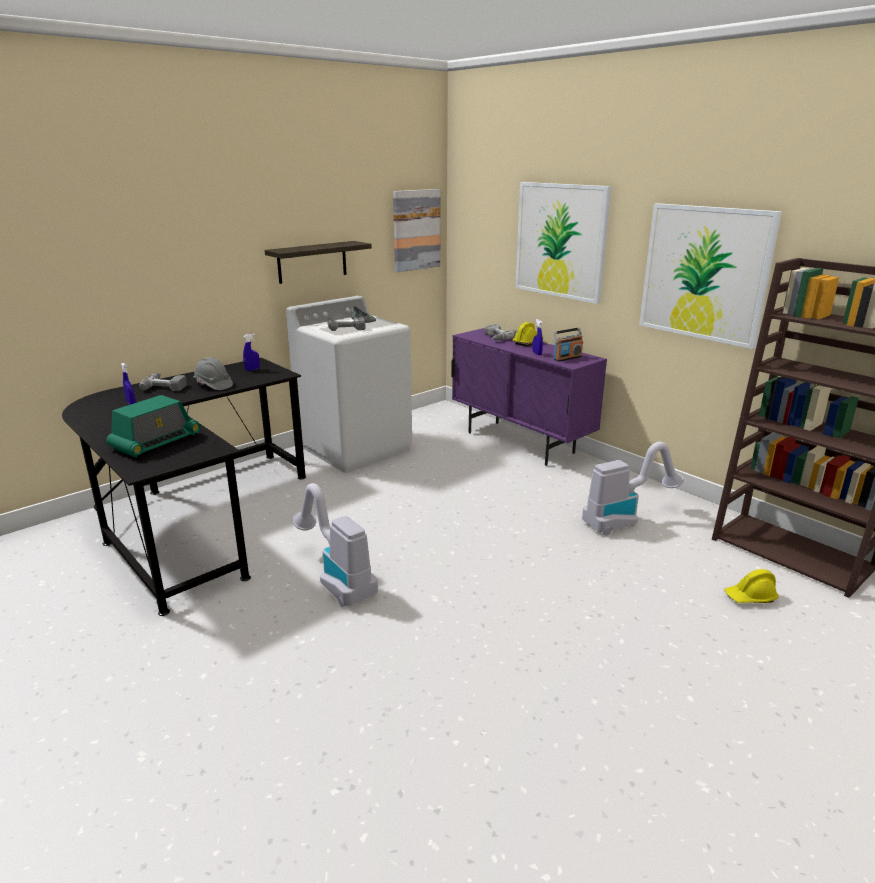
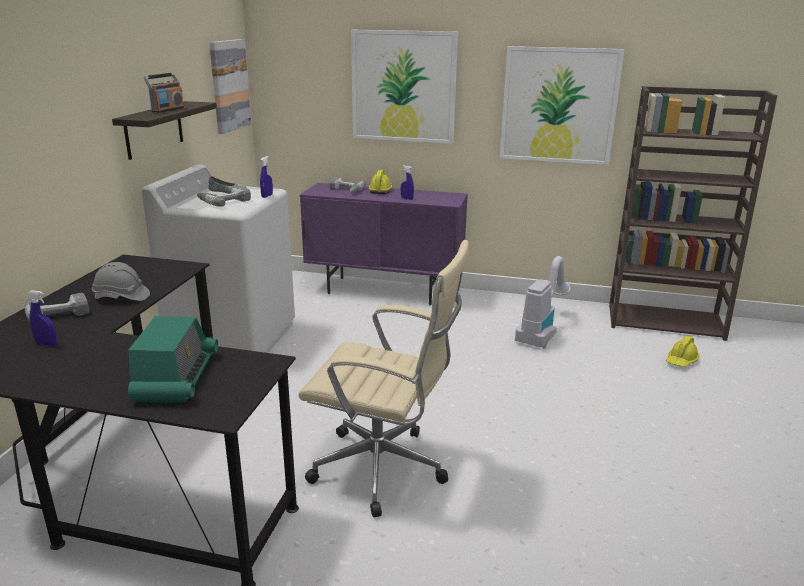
camera: 35 degrees left, 0 degrees up
blue spray bottle [243,334,260,371] -> blue spray bottle moved to [260,156,273,198]
vacuum cleaner [293,483,378,607] -> beige office chair [299,240,469,517]
radio [553,328,583,362] -> radio moved to [144,73,184,113]

